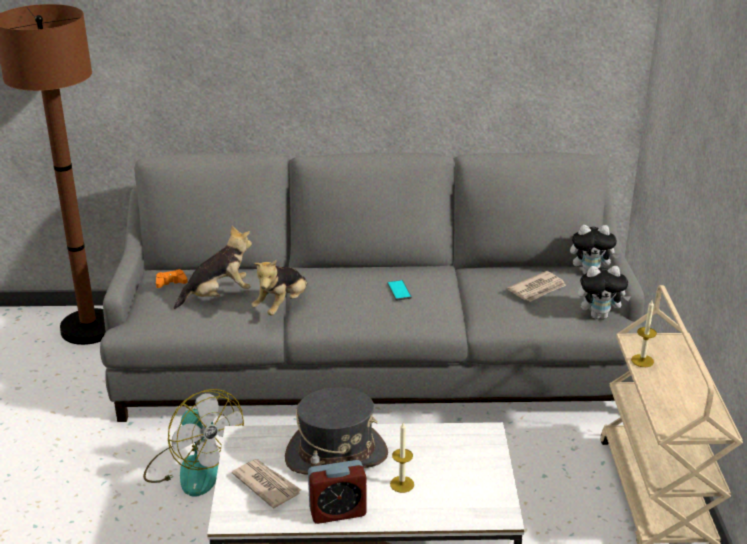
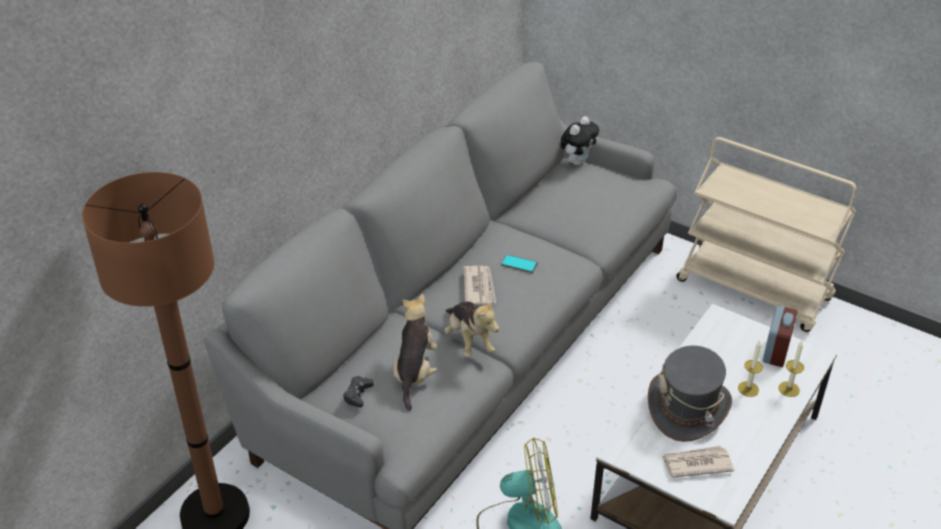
camera: 55 degrees left, 10 degrees up
orange game controller [156,269,188,288] -> black game controller [343,376,374,407]
alarm clock [308,460,367,524] -> alarm clock moved to [763,306,797,367]
newspaper [507,271,566,302] -> newspaper moved to [463,266,496,305]
plush toy [578,266,631,319] -> none
candle [631,300,657,367] -> candle moved to [778,341,804,397]

